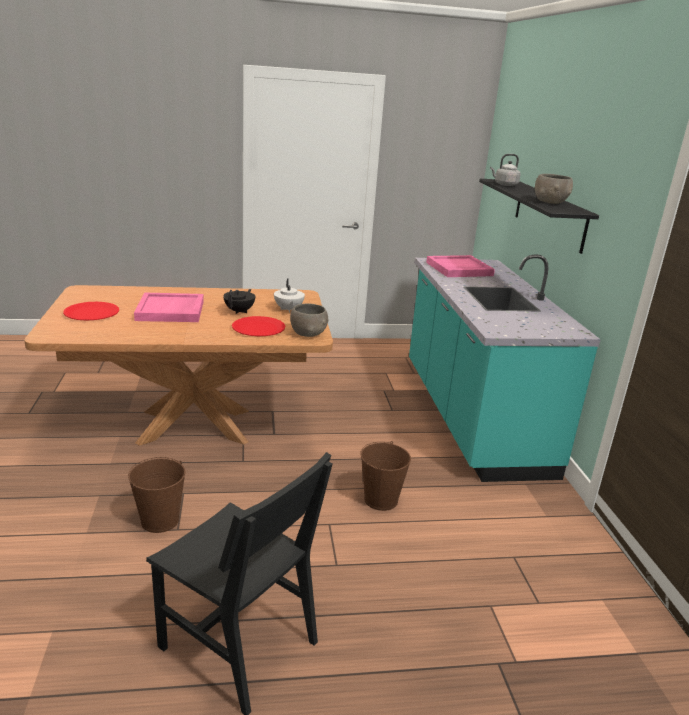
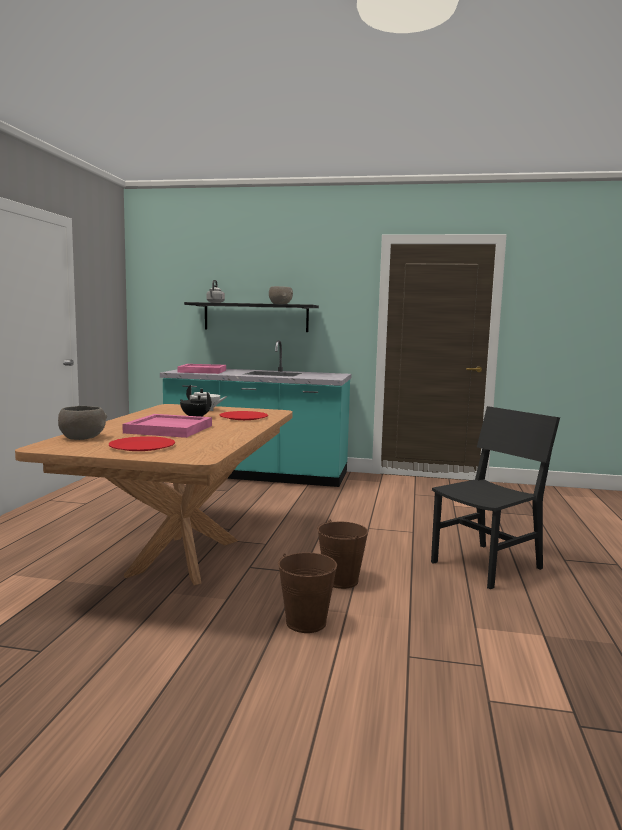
camera: 70 degrees left, 15 degrees down
grey bowl [290,304,329,337] -> grey bowl moved to [58,406,107,440]
brown bucket [360,441,411,511] -> brown bucket moved to [278,552,337,633]

